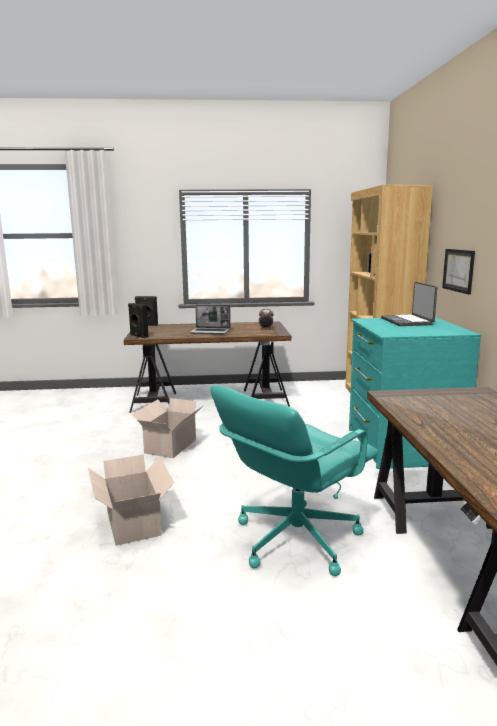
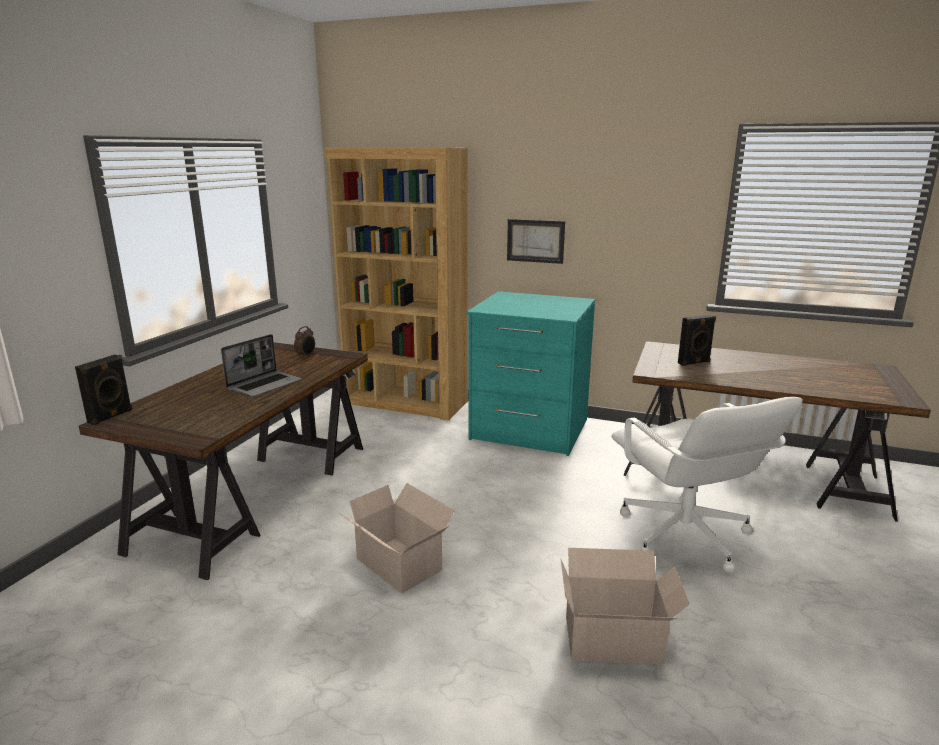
camera: 65 degrees left, 5 degrees up
black speaker [128,303,149,338] -> black speaker moved to [678,315,716,366]
turquoise office chair [210,385,378,576] -> white office chair [611,397,803,573]
laptop [381,282,437,326] -> none

